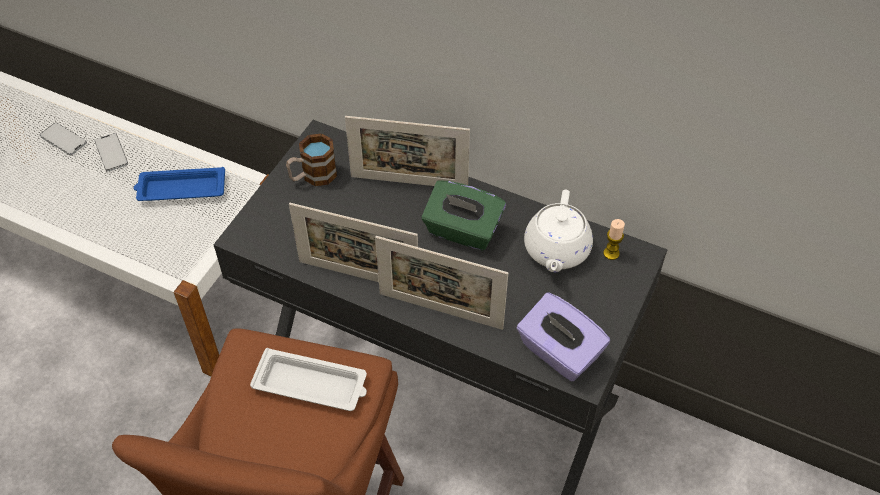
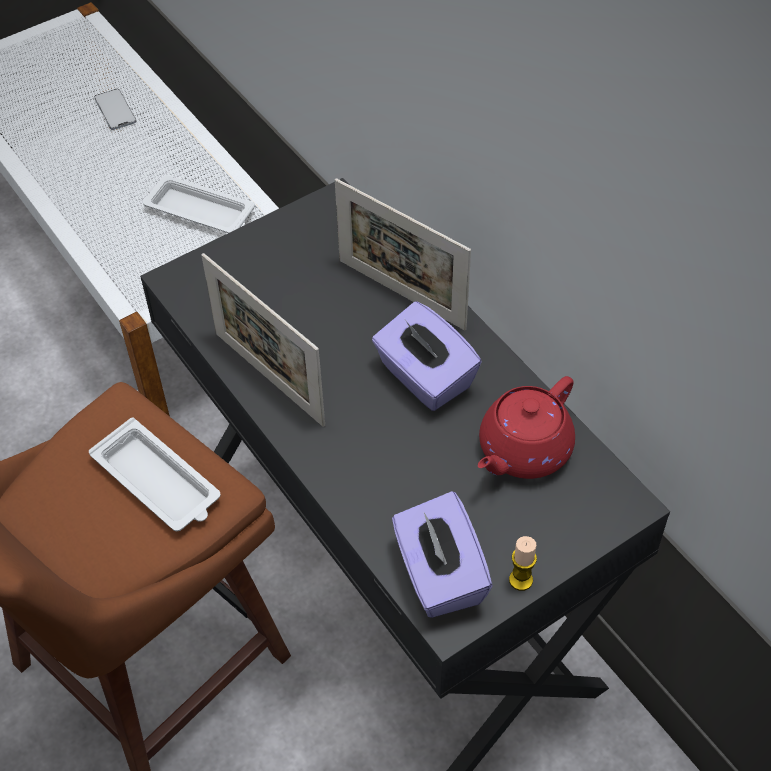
camera: 30 degrees right, 0 degrees up
phone [95,133,128,172] -> none
blue tray [134,167,225,201] -> white tray [143,175,255,233]
mug [286,134,337,186] -> none
picture frame [375,236,508,330] -> none
green tissue box [422,180,506,251] -> purple tissue box [372,301,482,411]
white teapot [524,190,593,272] -> red teapot [478,376,575,479]
candle [603,219,625,260] -> candle moved to [509,536,537,591]

